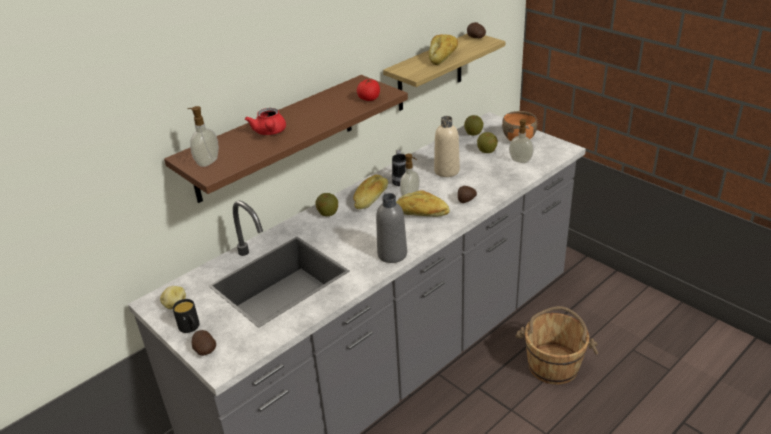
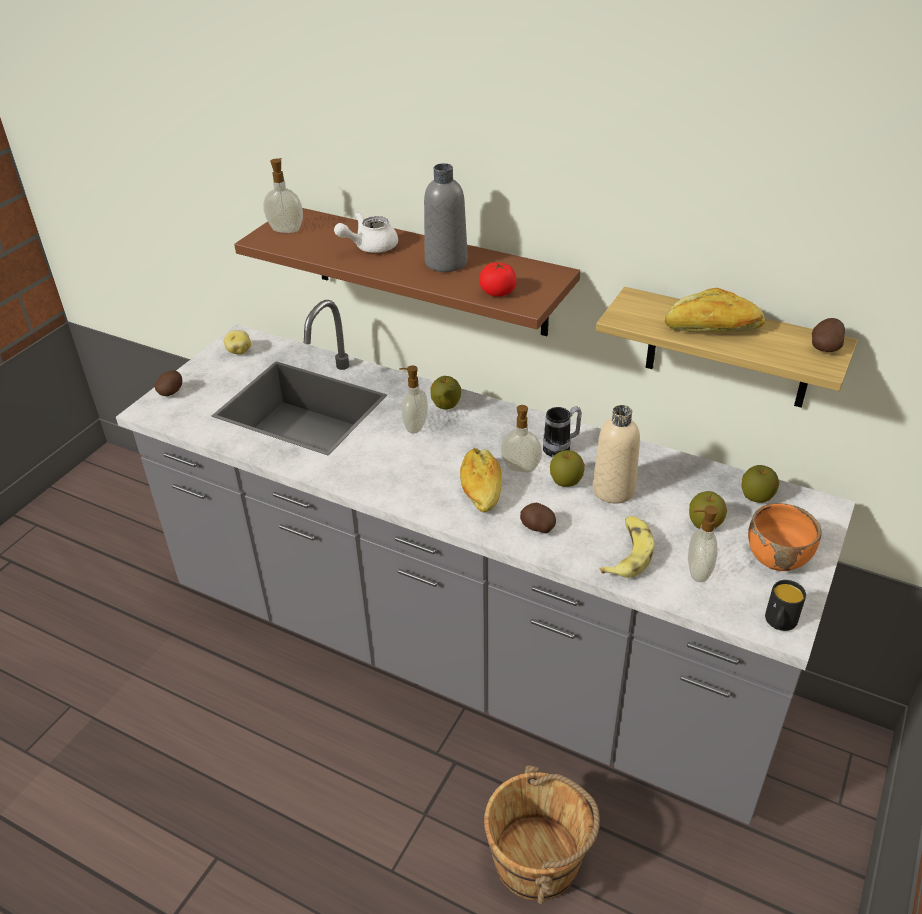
camera: 70 degrees right, 5 degrees up
black mug [173,299,200,333] -> black mug moved to [765,580,806,631]
red teapot [245,108,286,135] -> white teapot [334,212,398,253]
bread [353,175,388,209] -> none
grey bottle [376,193,407,263] -> grey bottle moved to [424,163,468,272]
none -> soap dispenser [399,365,428,434]
none -> apple [550,450,585,487]
none -> banana [599,516,655,578]

